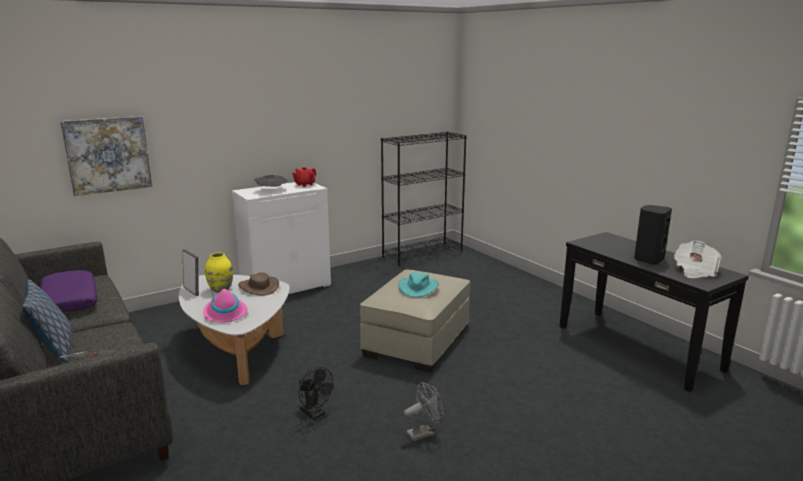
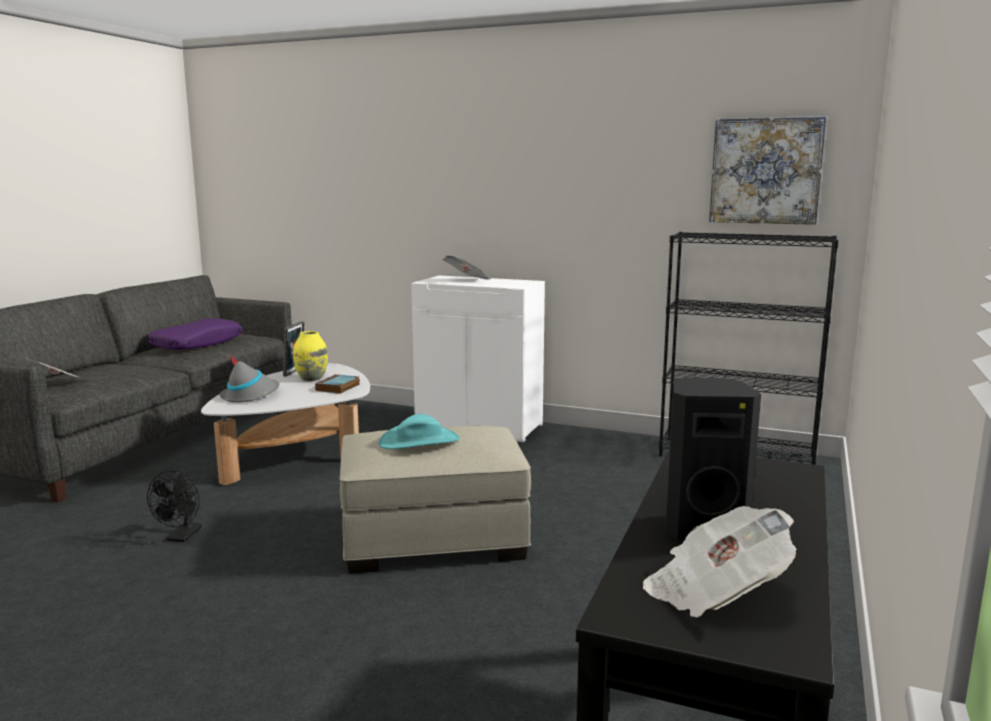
camera: 55 degrees right, 5 degrees down
pillow [22,280,72,363] -> none
picture [60,116,152,196] -> picture moved to [709,116,827,225]
pink hat [203,287,248,322] -> grey hat [220,355,279,403]
brown hat [238,273,279,296] -> book [315,374,360,394]
red teapot [292,167,317,187] -> none
grey fan [404,382,444,442] -> none

